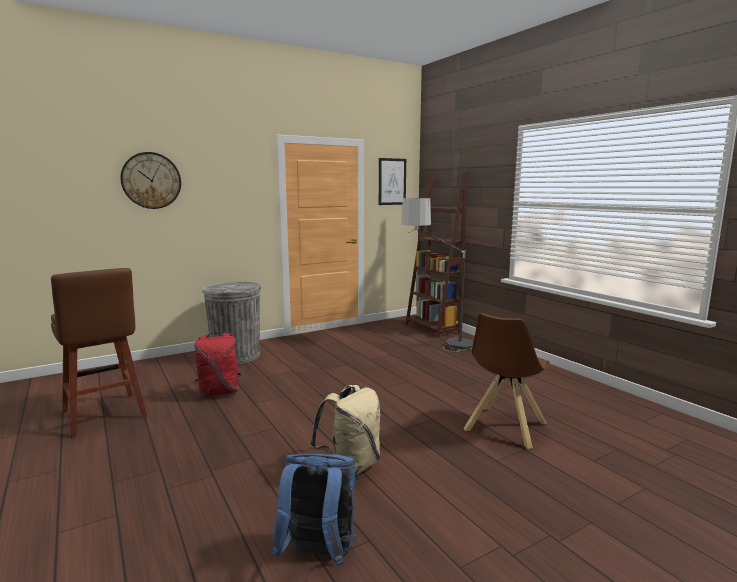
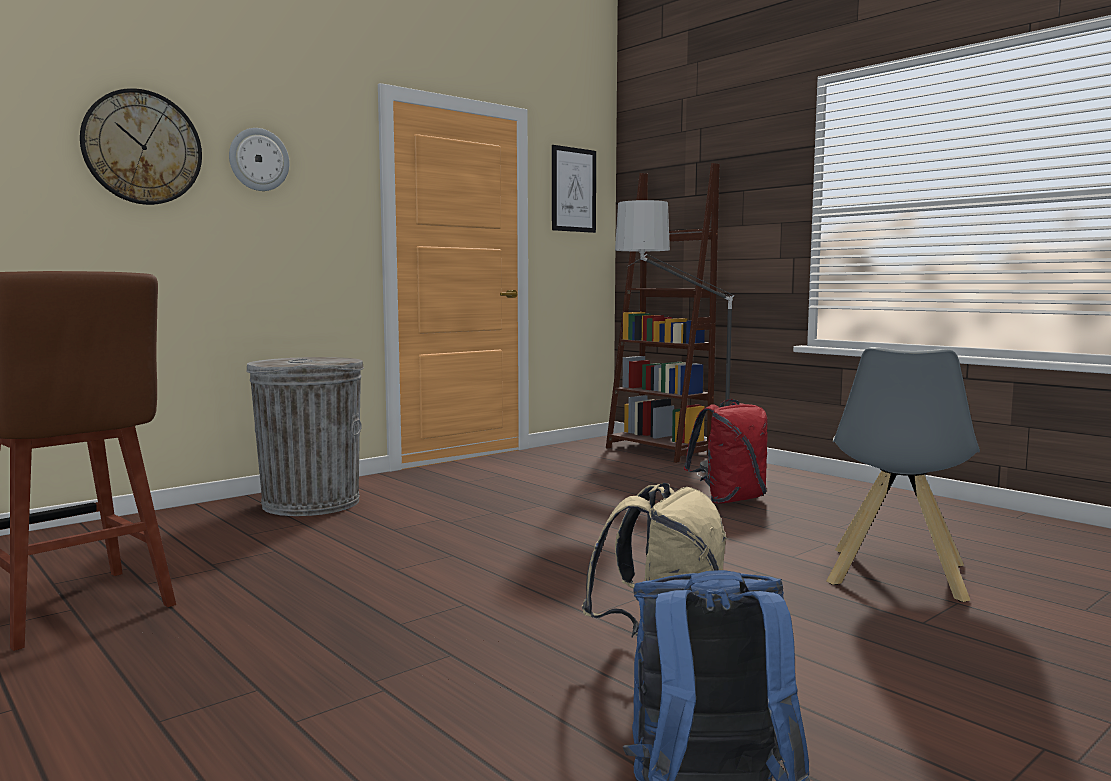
camera: 10 degrees left, 5 degrees down
red backpack [194,332,241,397] -> red backpack moved to [684,399,768,504]
brown chair [463,313,550,449] -> grey chair [827,347,980,602]
none -> wall clock [229,128,289,191]

